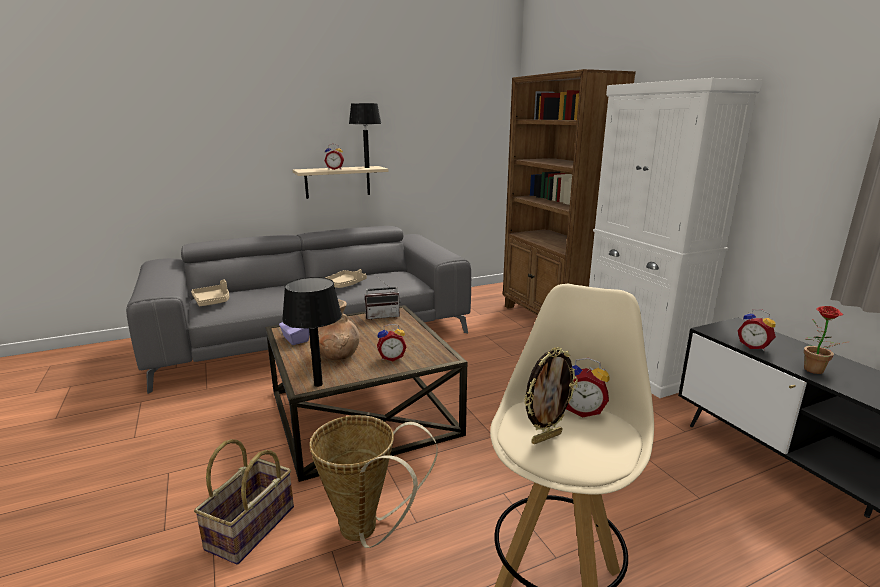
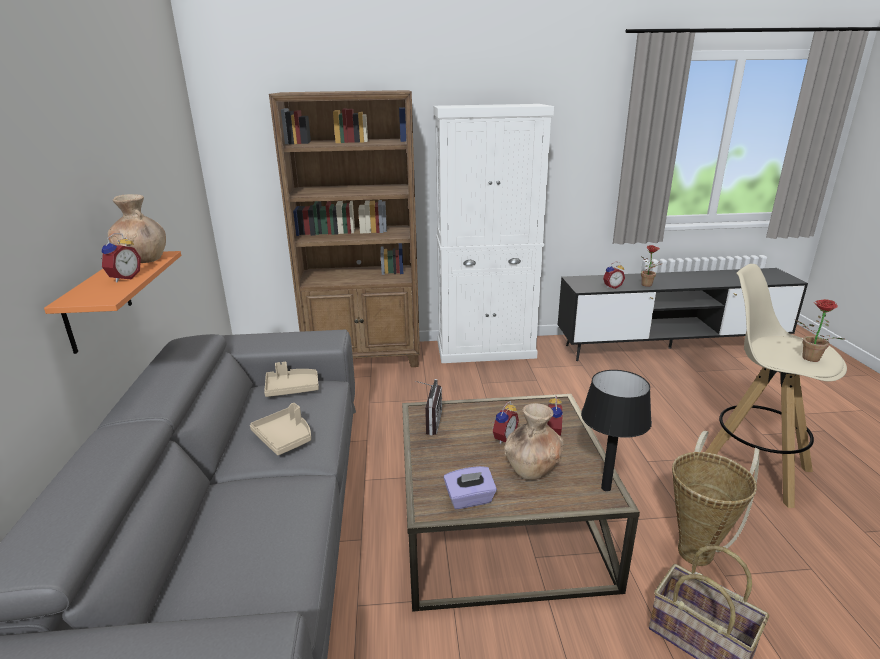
camera: 70 degrees left, 5 degrees up
beige tray [191,279,229,306] -> beige tray moved to [264,362,319,397]
beige shelf [293,166,389,199] -> orange shelf [44,251,181,354]
black table lamp [349,103,381,168] -> brown vase [108,194,166,263]
picture frame [524,347,578,444] -> potted plant [795,299,844,362]
alarm clock [566,358,610,418] -> alarm clock moved to [492,401,519,444]

